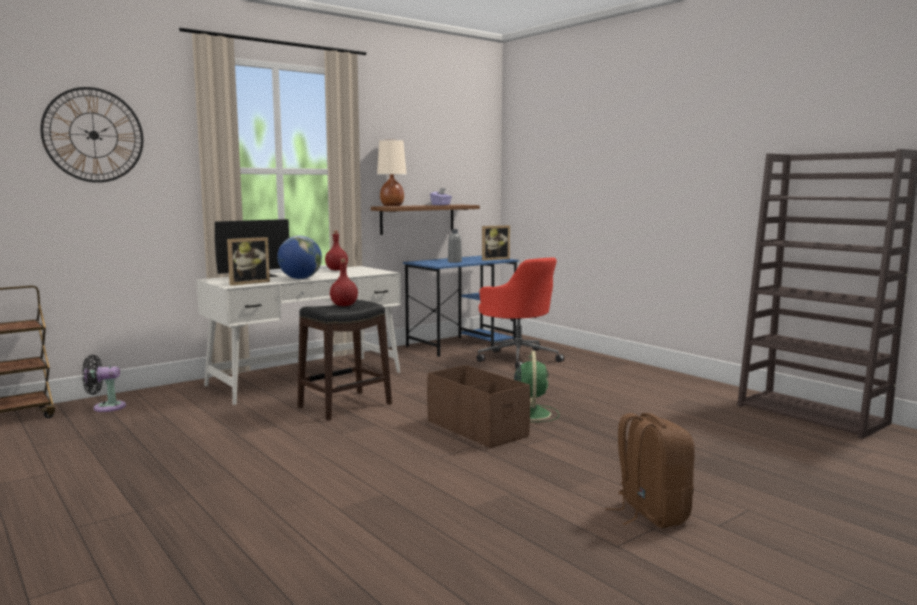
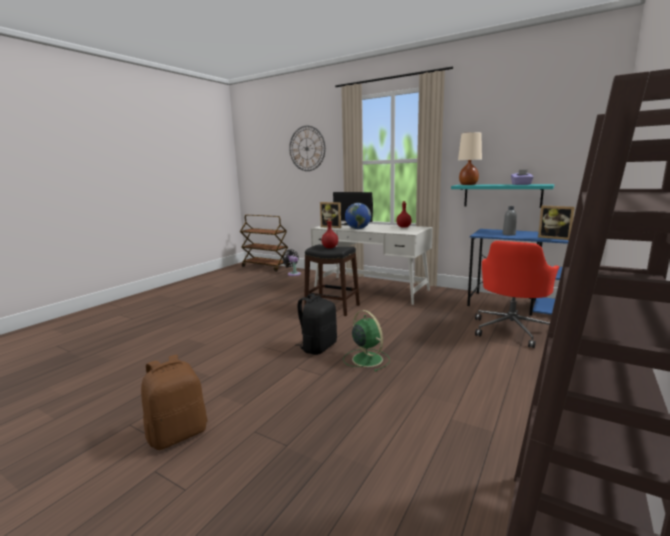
camera: 70 degrees right, 5 degrees up
brown shelf [371,205,480,235] -> turquoise shelf [451,184,555,208]
brown storage box [427,365,530,448] -> black backpack [295,294,337,355]
green fan [514,351,560,422] -> green fan turned 105 degrees counterclockwise [343,310,390,372]

